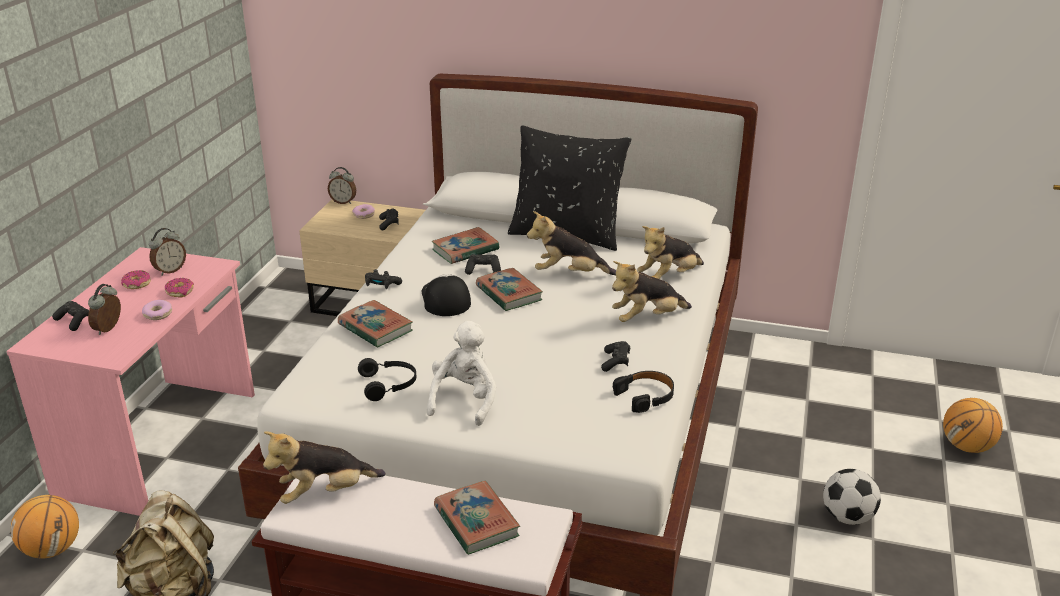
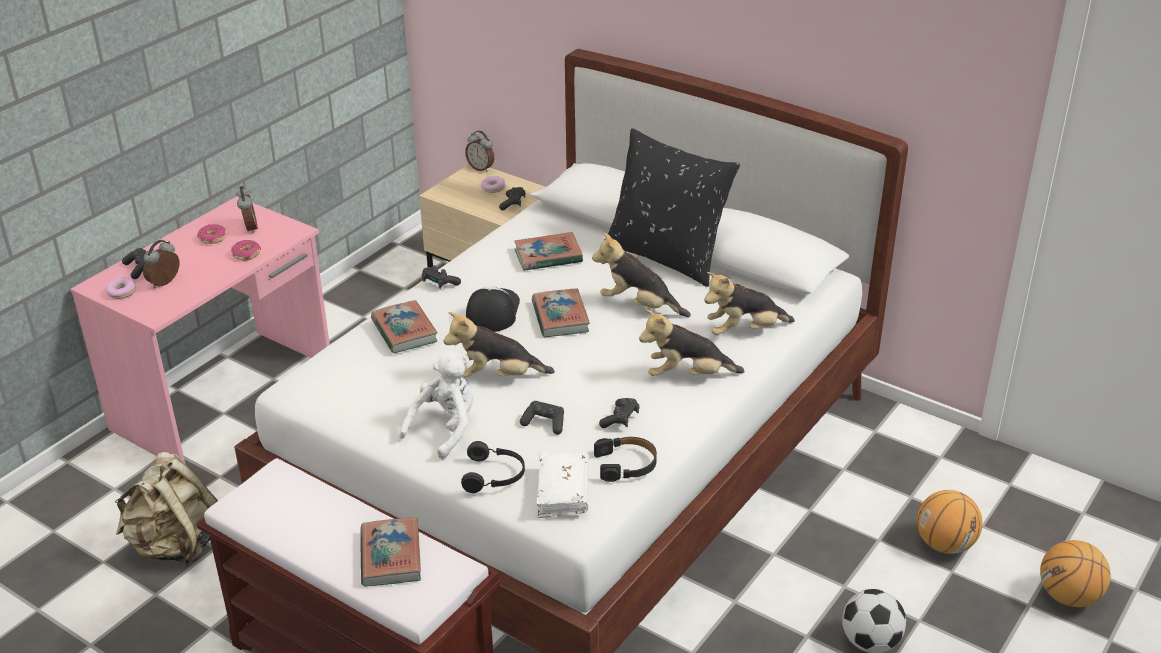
camera: 20 degrees right, 5 degrees up
basketball [11,495,79,559] -> basketball moved to [917,490,982,554]
donut [142,300,172,320] -> donut moved to [105,277,136,299]
alarm clock [149,228,186,276] -> alarm clock turned 75 degrees counterclockwise [236,186,258,234]
plush toy [263,431,386,504] -> plush toy moved to [443,312,555,378]
black headphones [358,358,416,401] -> black headphones moved to [461,441,525,493]
black game controller [465,254,501,275] -> black game controller moved to [520,401,564,435]
none -> white book [536,452,589,518]

